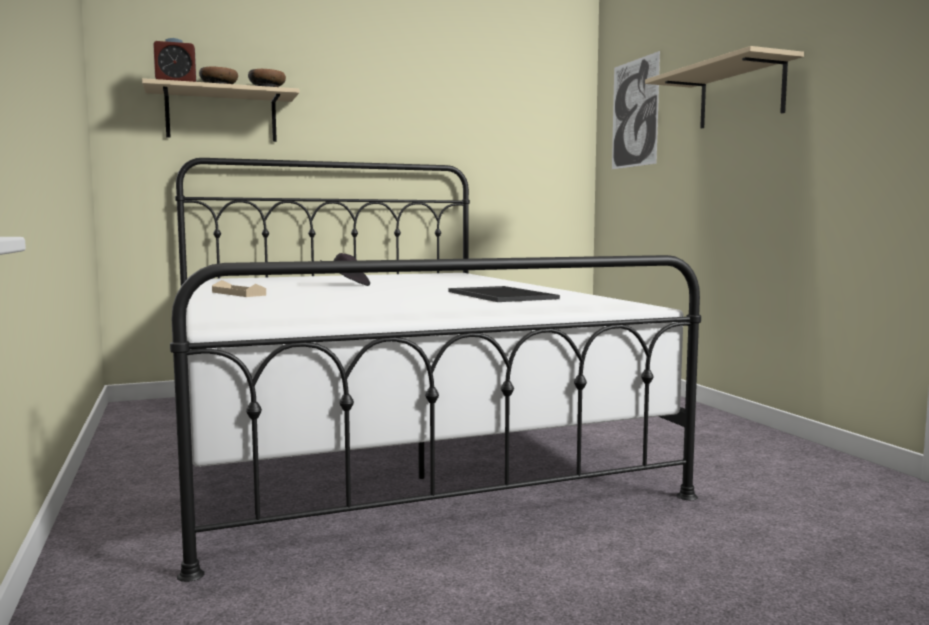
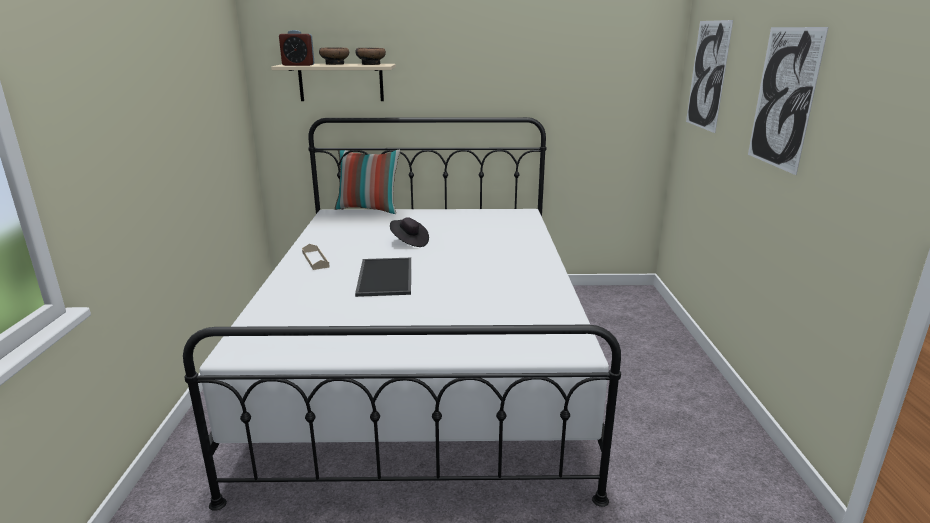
camera: 20 degrees right, 15 degrees up
tray [449,286,560,302] -> tray moved to [355,258,411,297]
beige shelf [645,46,804,129] -> picture [748,27,829,175]
none -> pillow [335,150,400,214]

